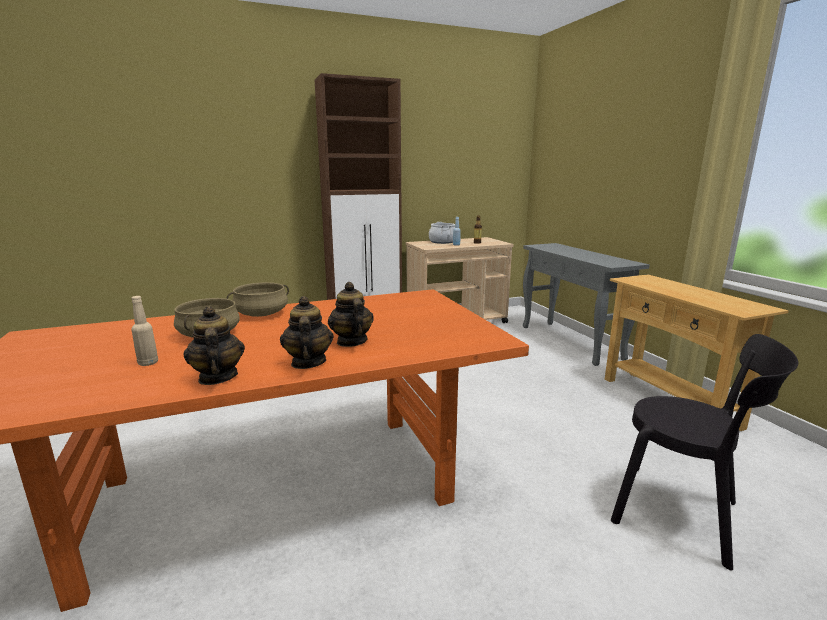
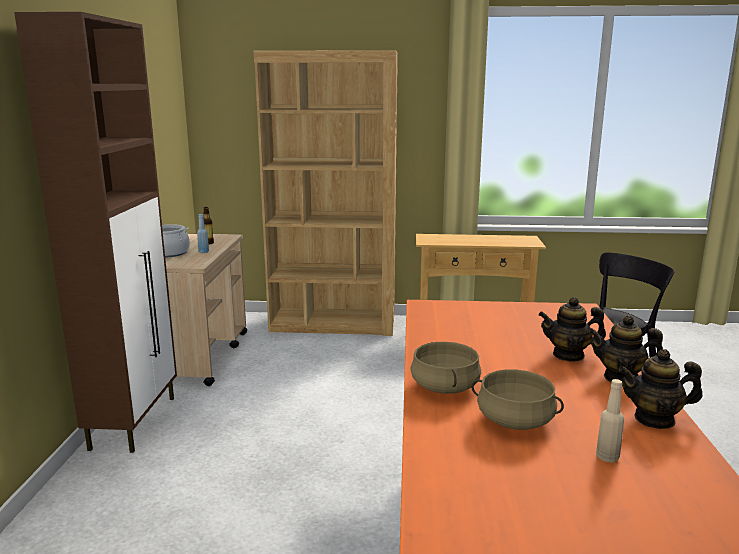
camera: 65 degrees left, 0 degrees up
grey console table [523,243,650,366] -> brown bookcase [254,50,398,336]

